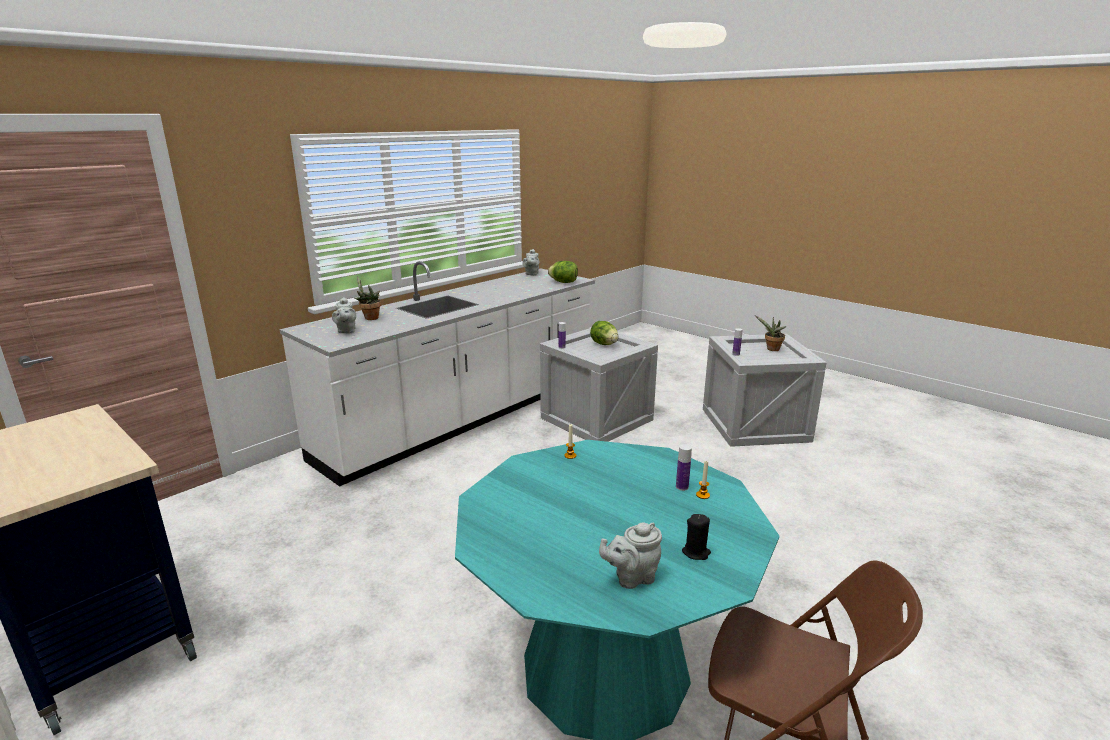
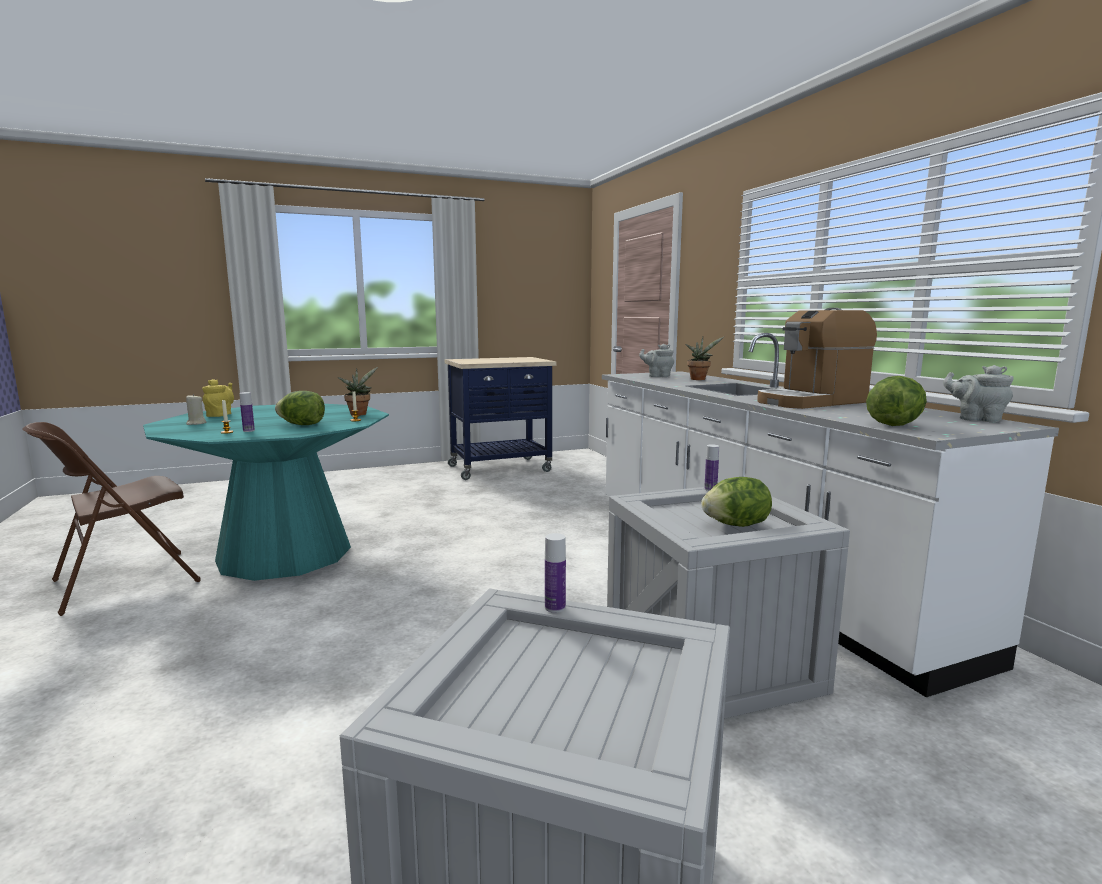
camera: 115 degrees right, 10 degrees down
grey teapot [599,522,662,589] -> yellow teapot [202,379,234,417]
black candle [682,514,711,560] -> beige candle [186,394,206,425]
potted plant [755,315,786,351] -> potted plant moved to [338,367,378,416]
none -> lettuce [275,391,325,425]
none -> coffee machine [757,308,877,409]

